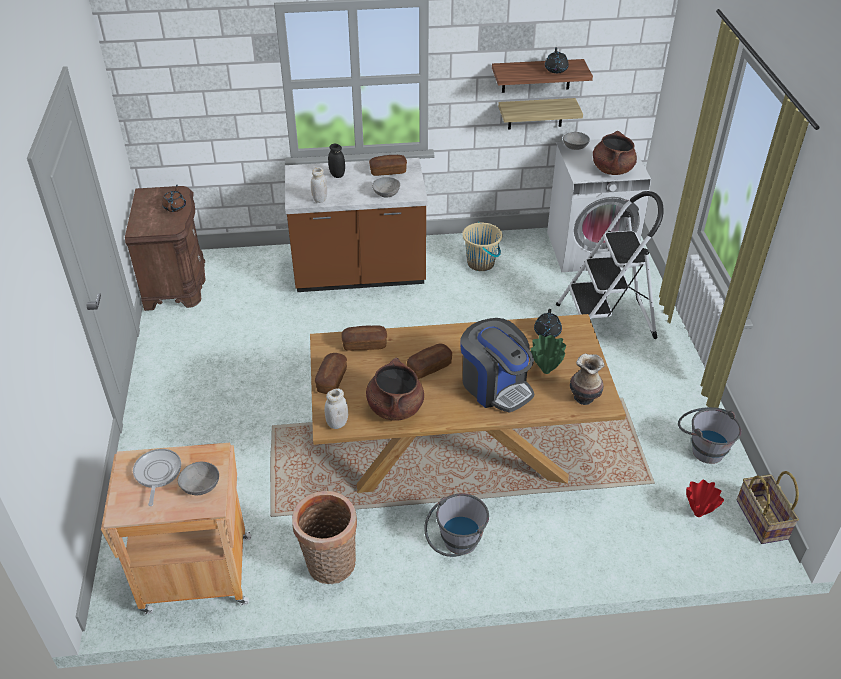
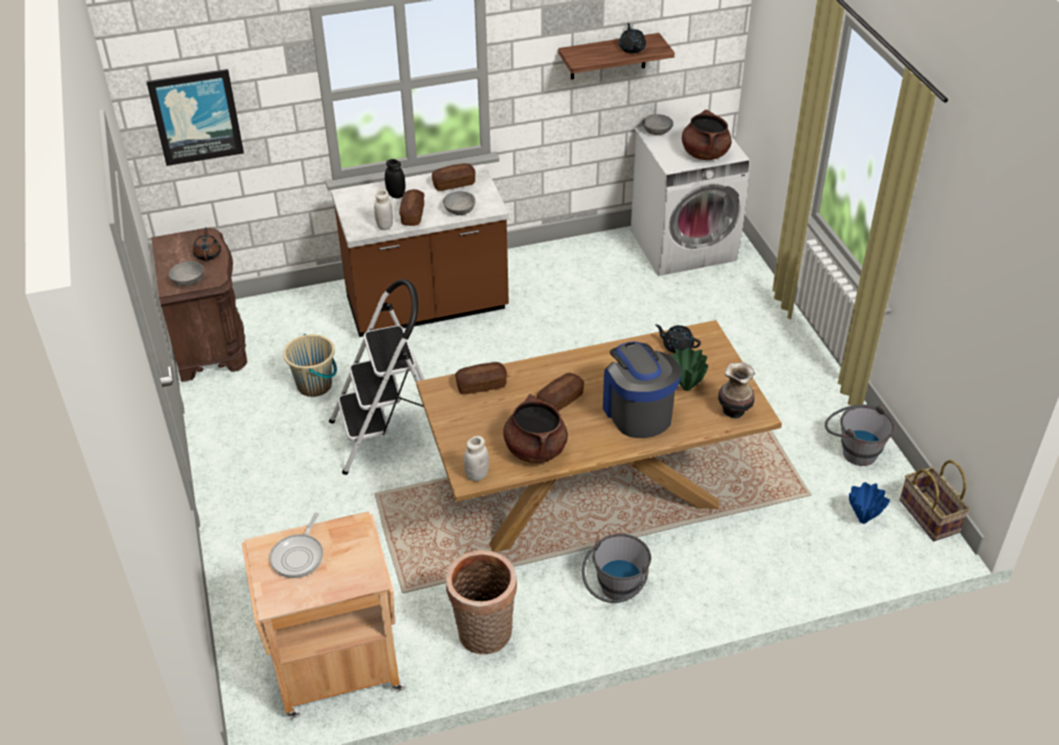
camera: 10 degrees left, 0 degrees up
frying pan [133,449,181,506] -> frying pan turned 150 degrees counterclockwise [270,513,323,578]
grey bowl [178,462,219,495] -> grey bowl moved to [169,261,204,286]
bread [315,353,347,394] -> bread moved to [399,189,425,226]
coffee machine [460,318,534,413] -> coffee machine turned 150 degrees counterclockwise [603,342,681,438]
beige bucket [462,222,503,271] -> beige bucket moved to [283,334,337,397]
shelf [498,98,583,130] -> none
black teapot [534,309,562,337] -> black teapot turned 120 degrees clockwise [655,324,701,353]
step ladder [556,191,663,339] -> step ladder moved to [329,279,425,475]
red vase [686,480,724,517] -> blue vase [849,482,890,524]
none -> picture [146,69,244,166]

